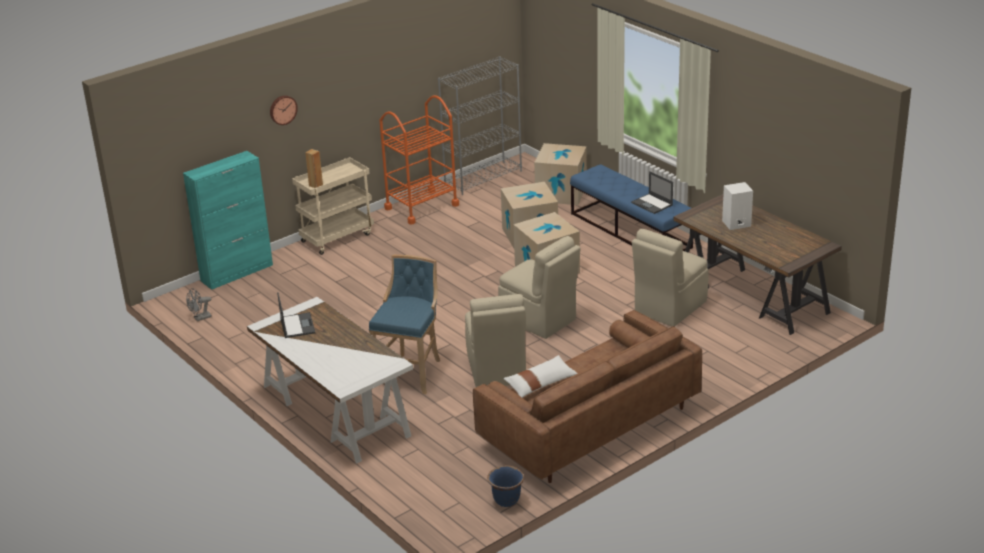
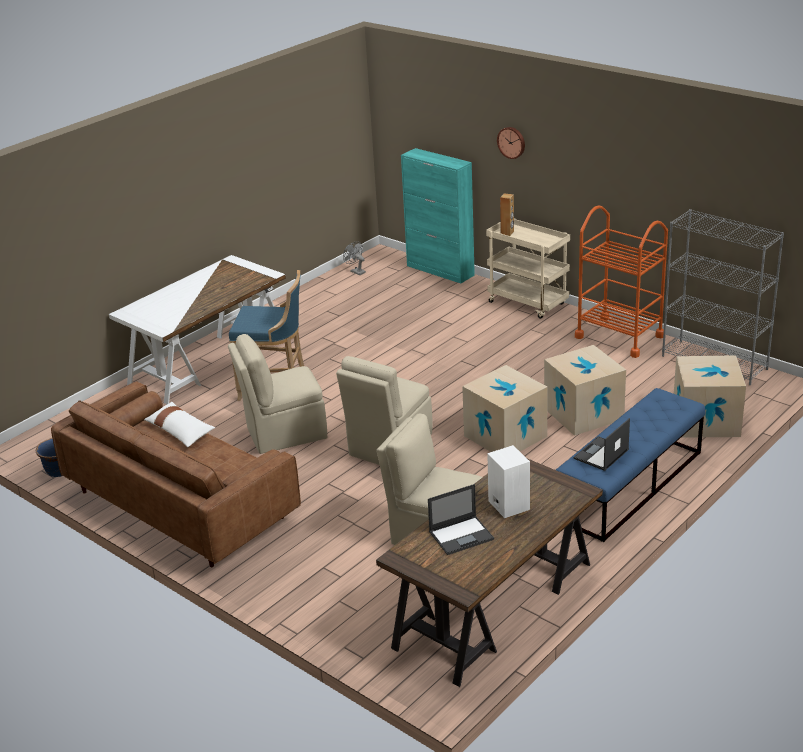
camera: 80 degrees right, 0 degrees up
laptop [277,292,315,338] -> laptop moved to [428,484,494,555]

